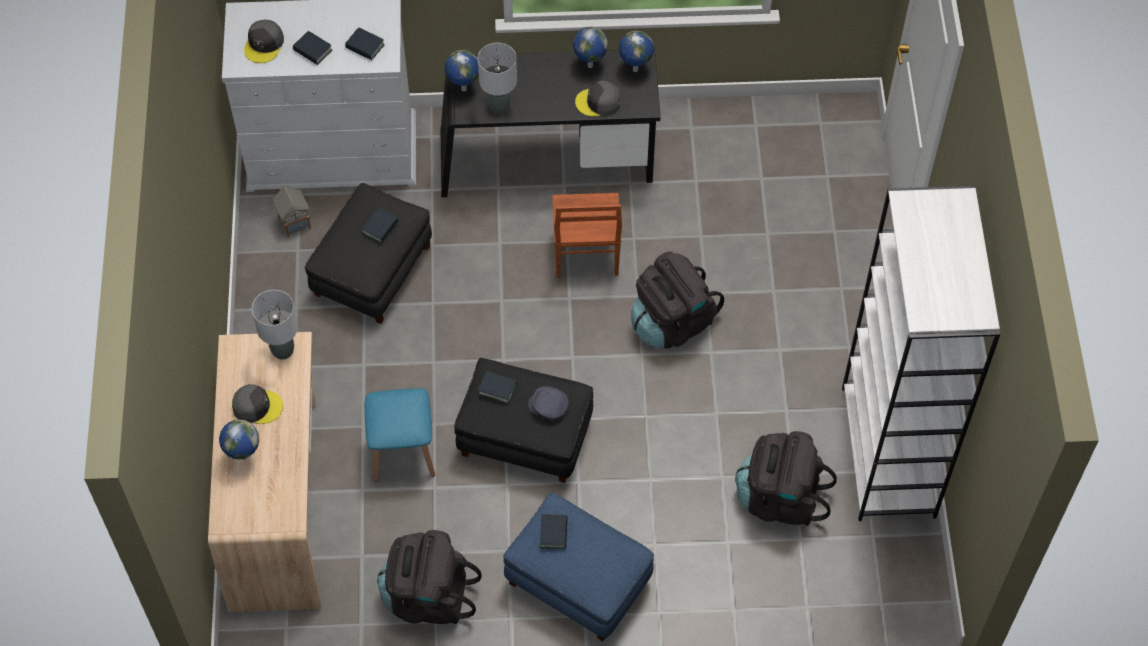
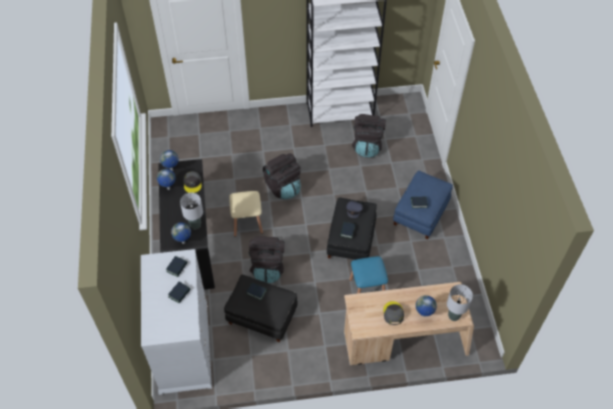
camera: 95 degrees left, 5 degrees down
grey cap [244,20,284,63] -> none
grey table lamp [252,290,298,360] -> grey table lamp moved to [447,284,473,321]
toy house [272,186,311,237] -> none
black backpack [377,530,482,624] -> black backpack moved to [249,236,285,283]
brown chair [552,193,622,278] -> beige stool [229,191,263,237]

